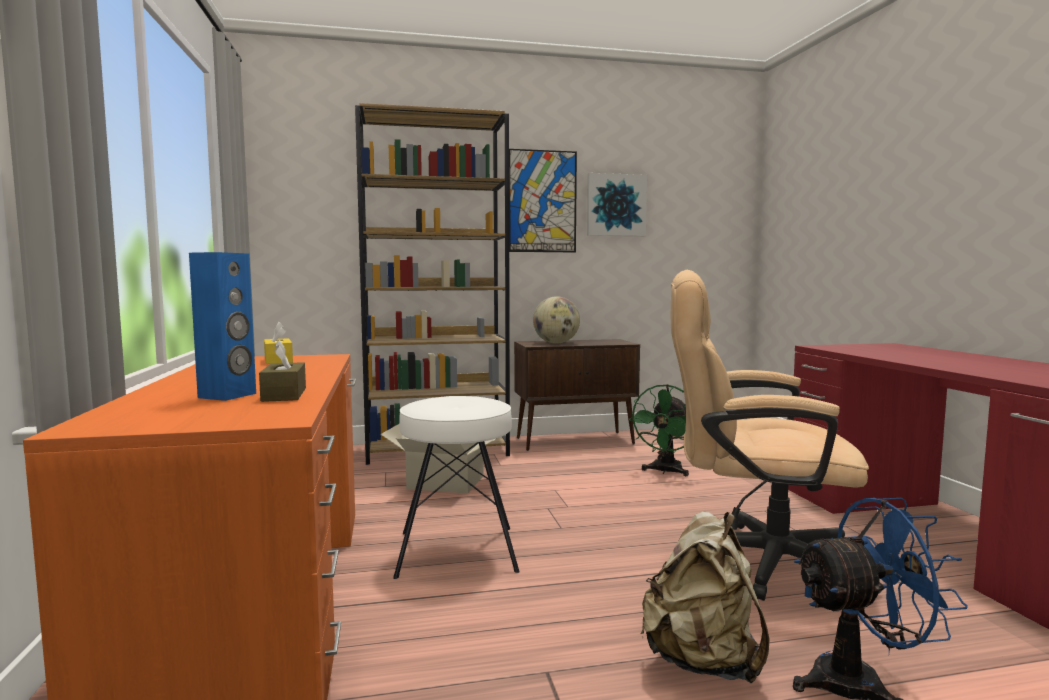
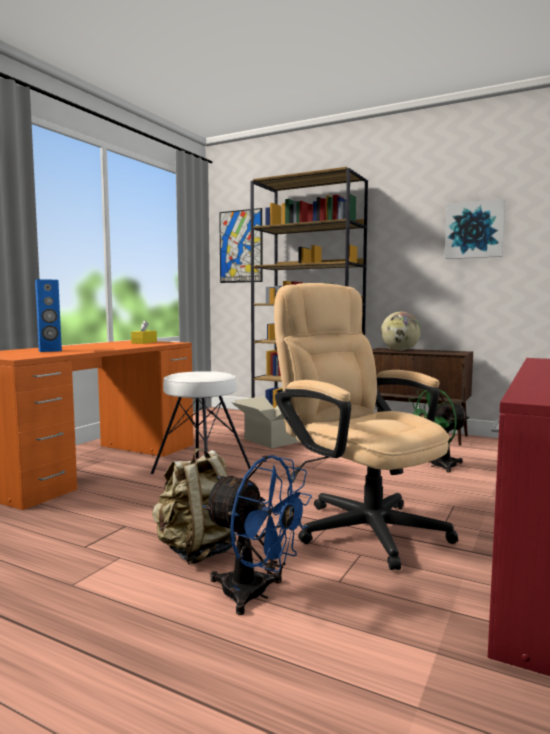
camera: 40 degrees right, 0 degrees up
brown tissue box [259,340,306,402] -> none
picture [509,149,577,252] -> picture moved to [219,208,263,283]

